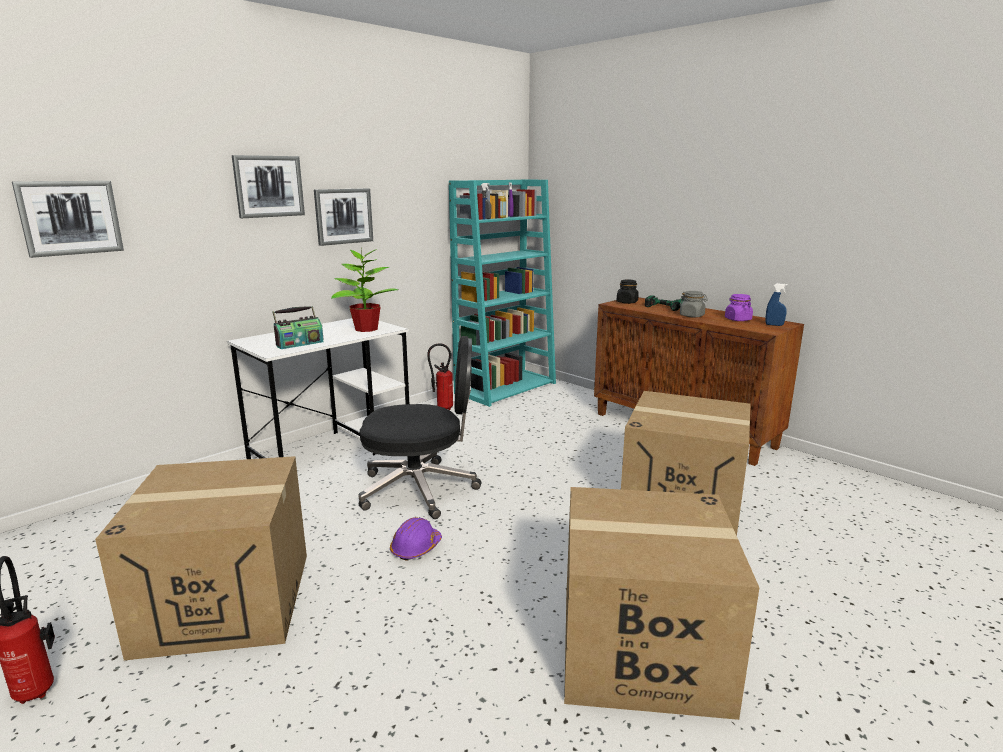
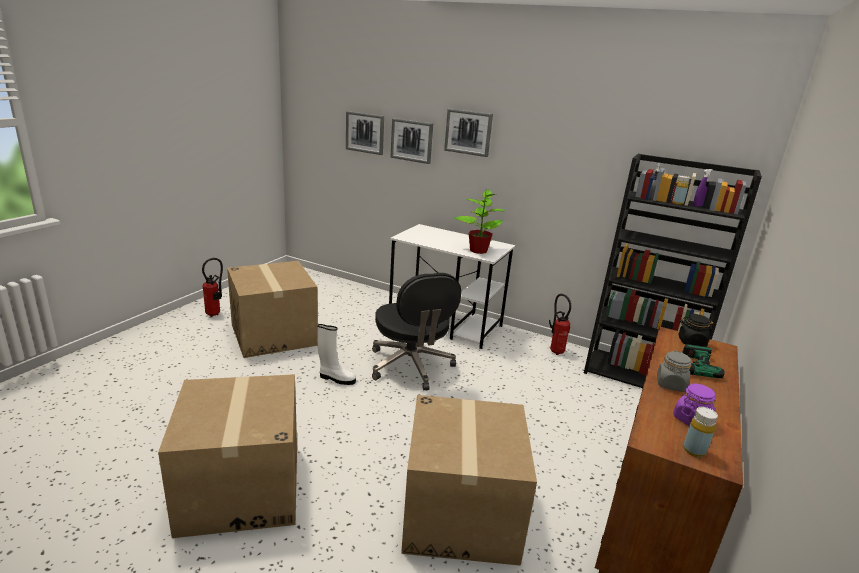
camera: 70 degrees right, 5 degrees up
radio [272,306,324,349] -> none
picture [314,188,373,246] -> picture moved to [390,118,433,164]
purple hard hat [390,517,442,561] -> white boot [317,324,356,385]
turquoise bookcase [449,179,556,407] -> black bookcase [584,154,762,388]
blue spray bottle [766,283,788,326] -> yellow bottle [683,407,718,457]

